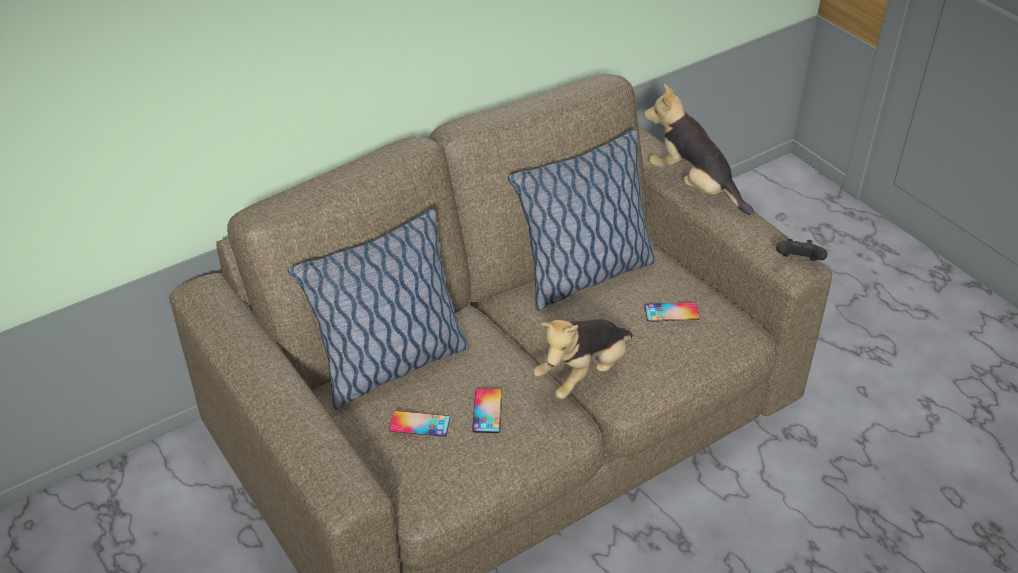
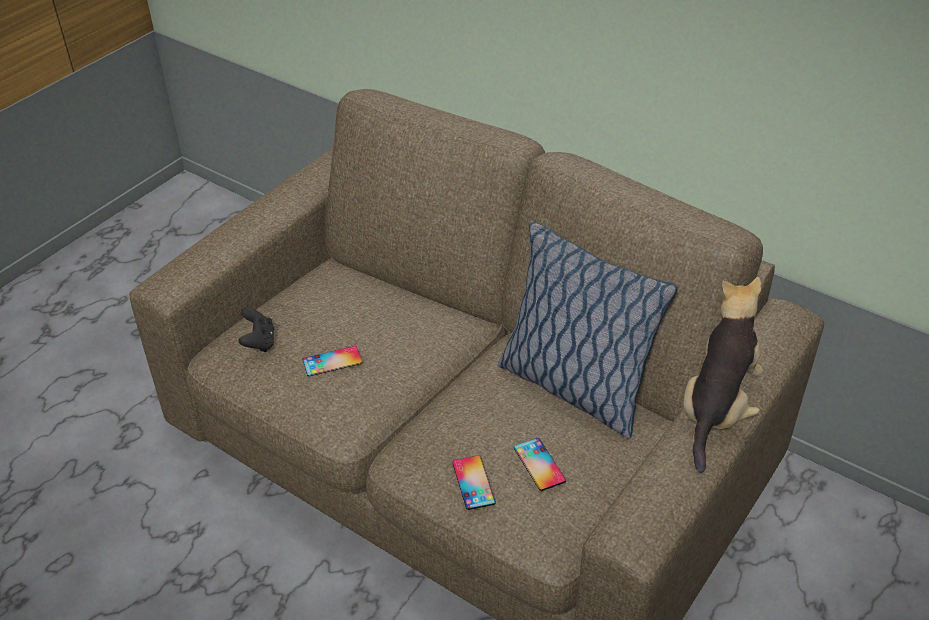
camera: 70 degrees right, 0 degrees up
pillow [287,209,469,410] -> none
phone [389,411,450,437] -> phone moved to [453,455,496,510]
plush toy [534,319,633,399] -> none
black game controller [776,239,827,261] -> black game controller moved to [238,307,275,352]

